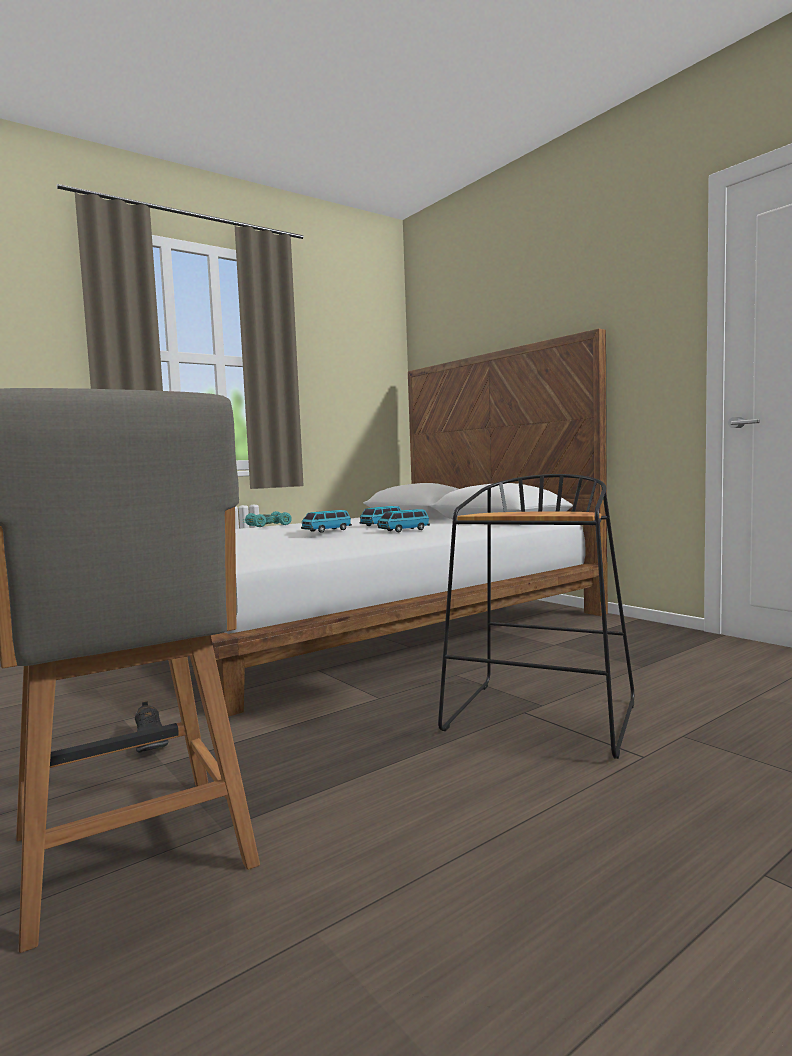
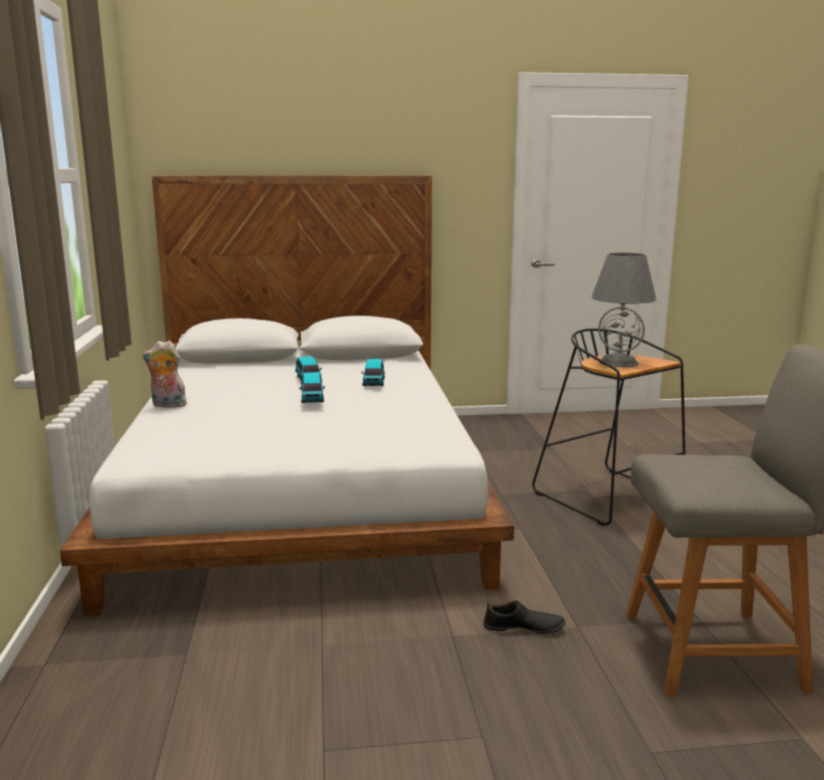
camera: 60 degrees left, 10 degrees up
turquoise toy car [243,511,292,527] -> plush toy [143,341,187,408]
none -> grey table lamp [591,252,656,367]

